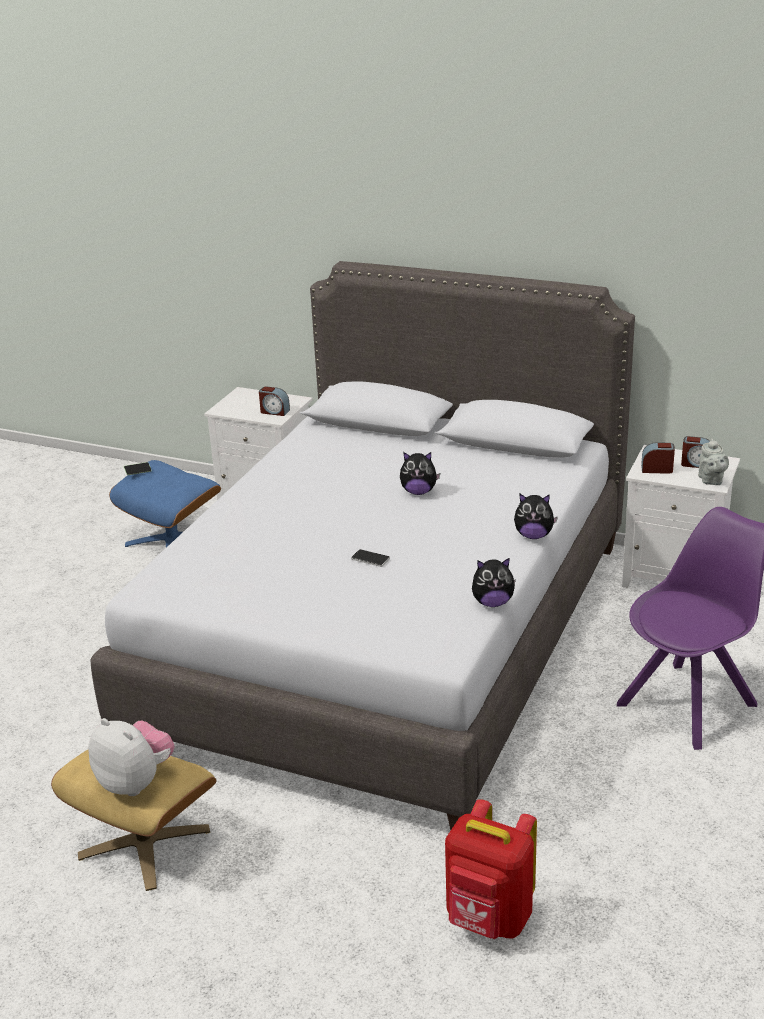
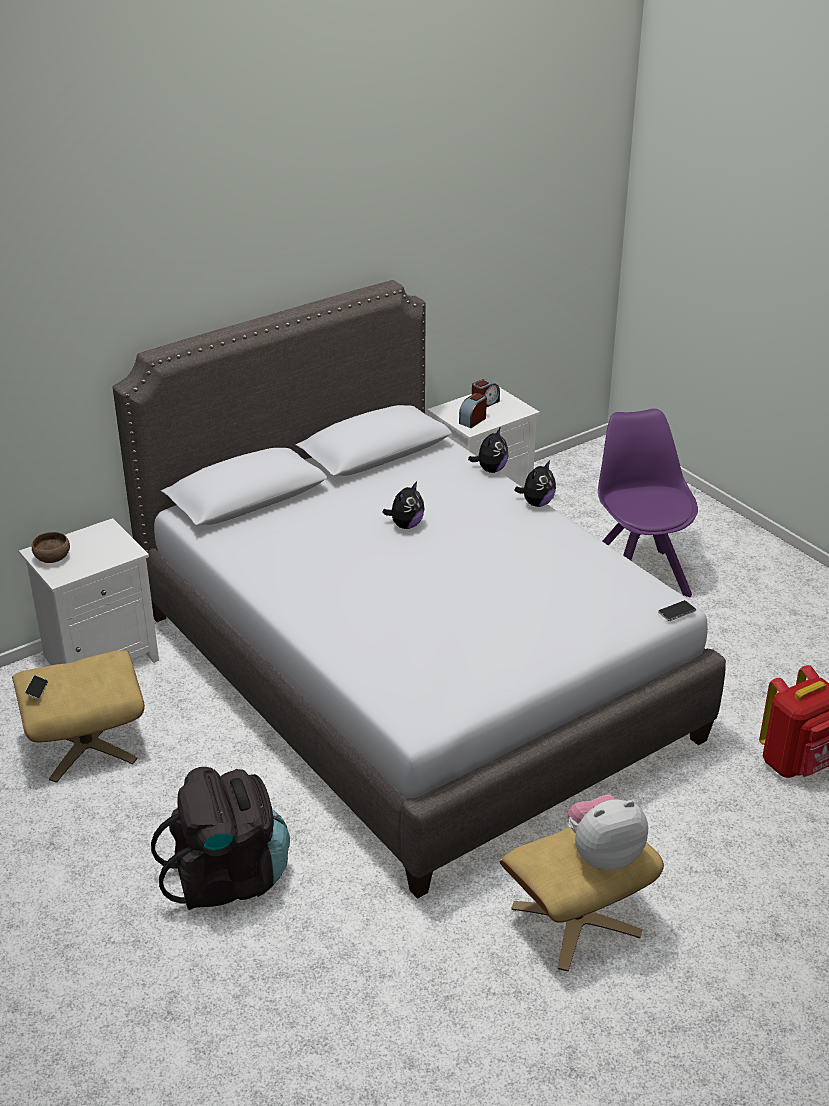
camera: 60 degrees left, 5 degrees up
blue ottoman [109,460,221,547] -> beige ottoman [12,650,145,783]
alarm clock [259,387,290,416] -> none
phone [351,549,390,567] -> phone moved to [658,600,696,621]
plush toy [472,558,516,607] -> plush toy moved to [468,428,509,473]
grey teapot [698,439,729,485] -> none
none -> brown bowl [32,532,70,563]
none -> black backpack [151,767,290,910]

